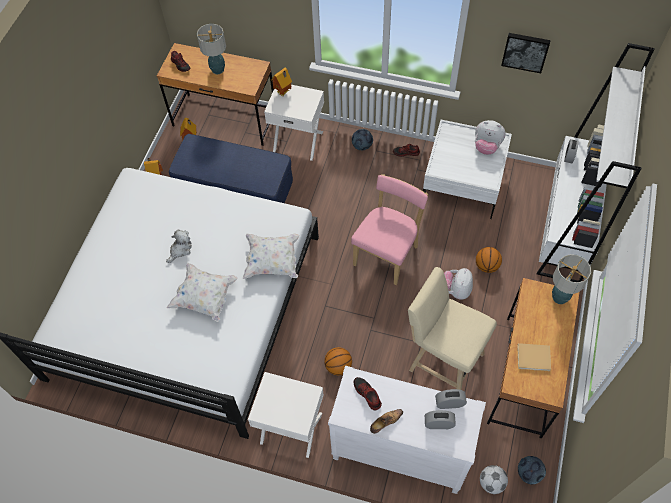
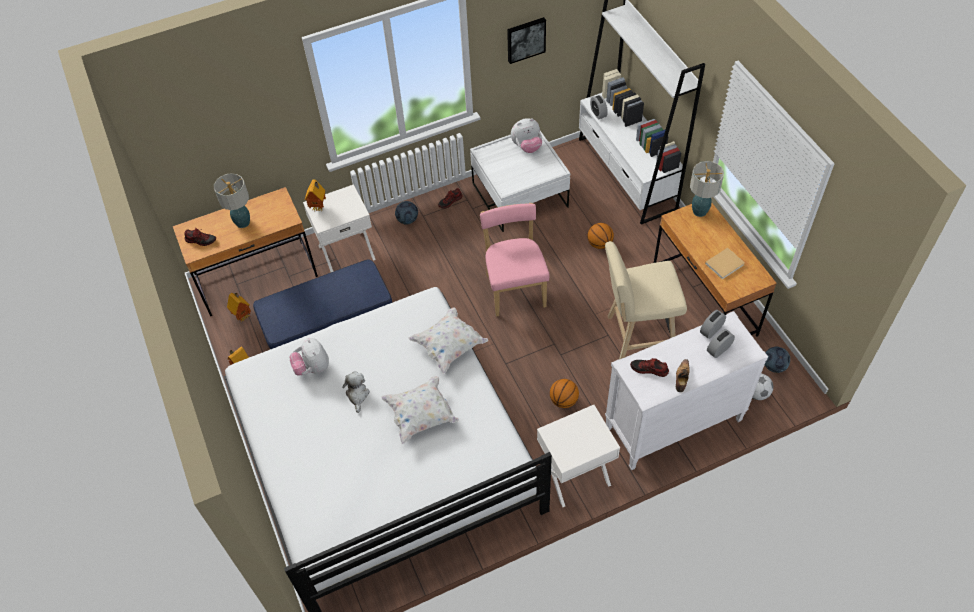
camera: 40 degrees left, 5 degrees down
plush toy [444,268,473,299] -> plush toy moved to [290,338,329,376]

